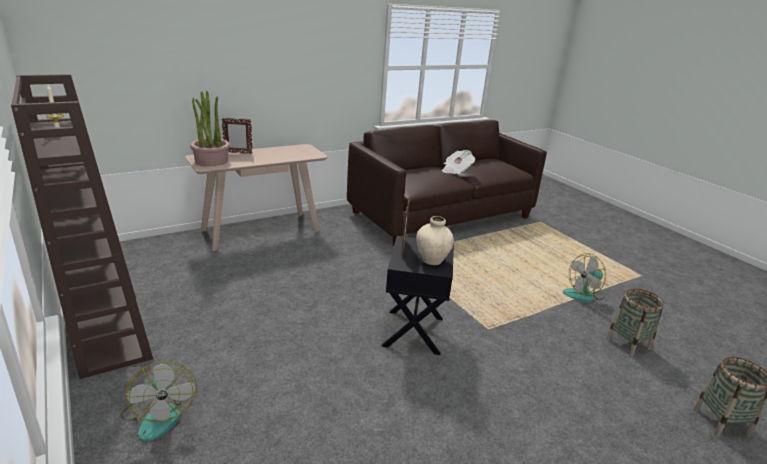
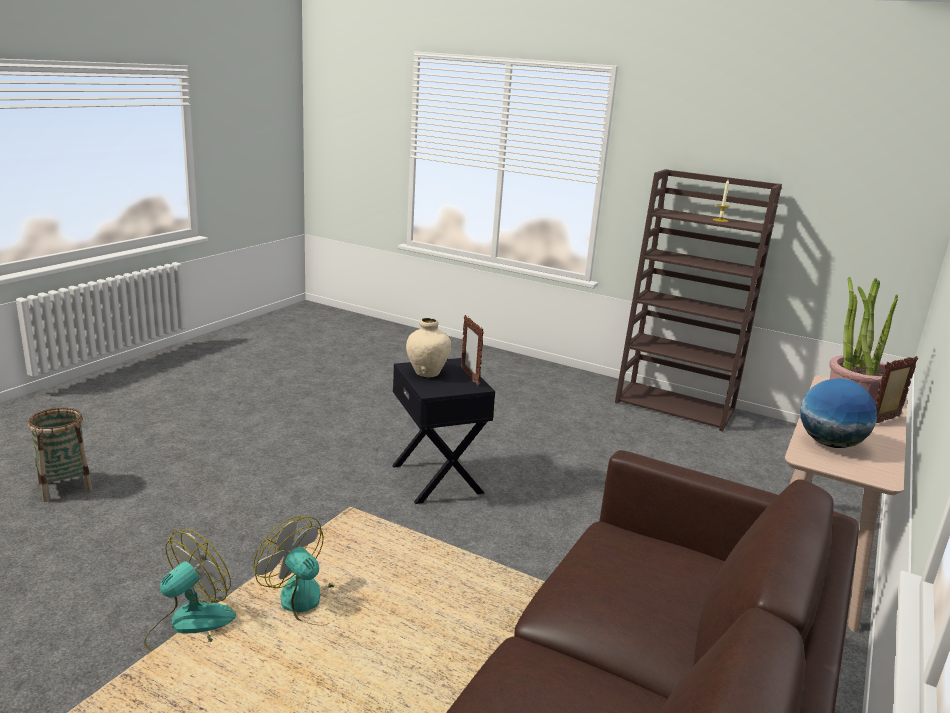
camera: 150 degrees right, 5 degrees down
fan [120,361,197,442] -> fan moved to [253,516,339,625]
newspaper [442,150,475,174] -> none
basket [606,288,663,357] -> none
none -> globe [800,378,877,448]

